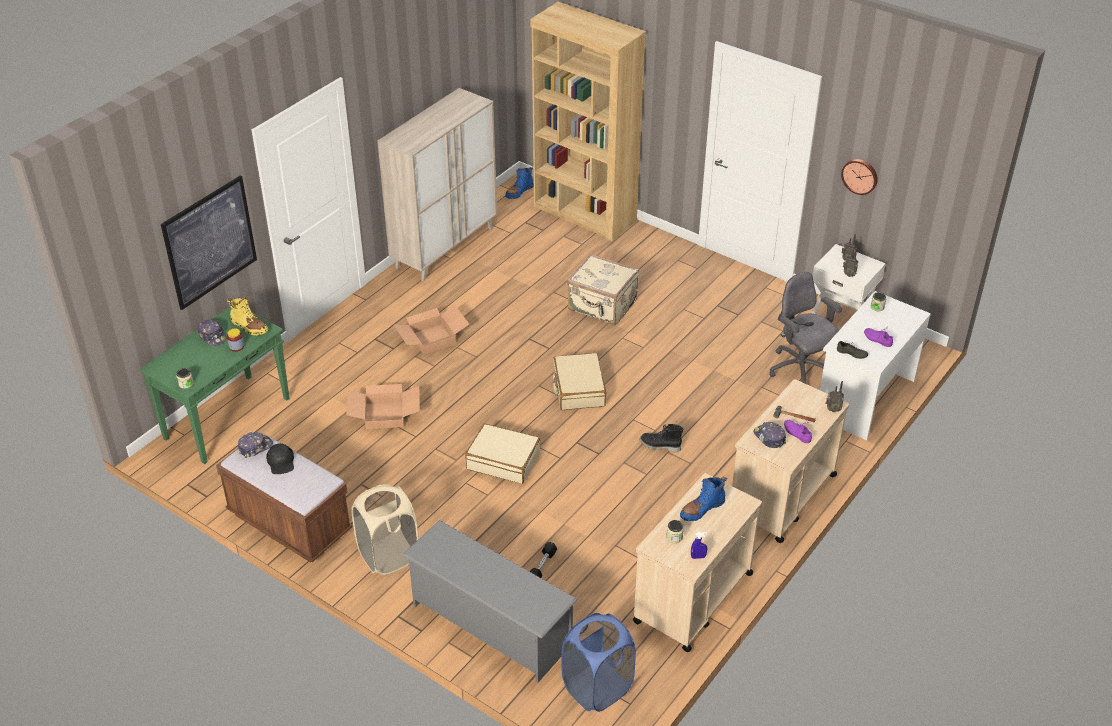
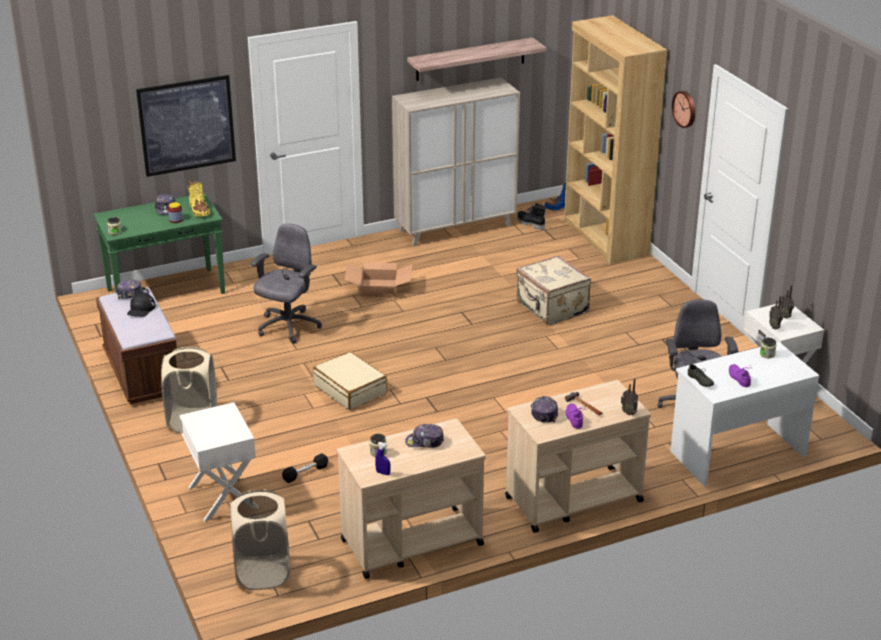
camera: 30 degrees right, 10 degrees down
cardboard box [346,384,420,429] -> grey office chair [251,224,322,344]
grey shoe rack [402,520,578,682] -> white nightstand [179,402,256,521]
beige suitcase [553,353,606,410] -> none
blue laundry basket [562,613,636,712] -> beige laundry basket [230,490,291,590]
black boot [640,424,683,452] -> black boot moved to [517,203,546,230]
blue boot [680,476,727,521] -> cap [405,424,444,448]
wall clock [841,159,878,195] -> wall clock moved to [672,91,695,128]
none -> shelf [407,38,547,81]

